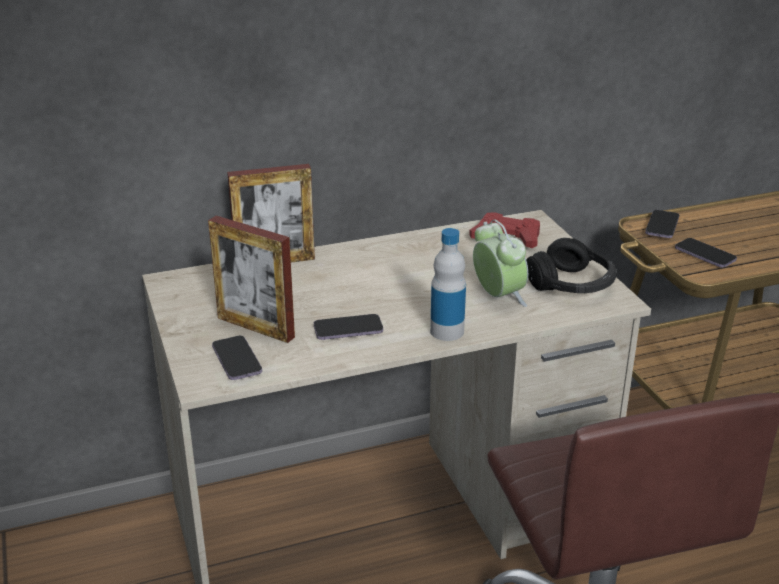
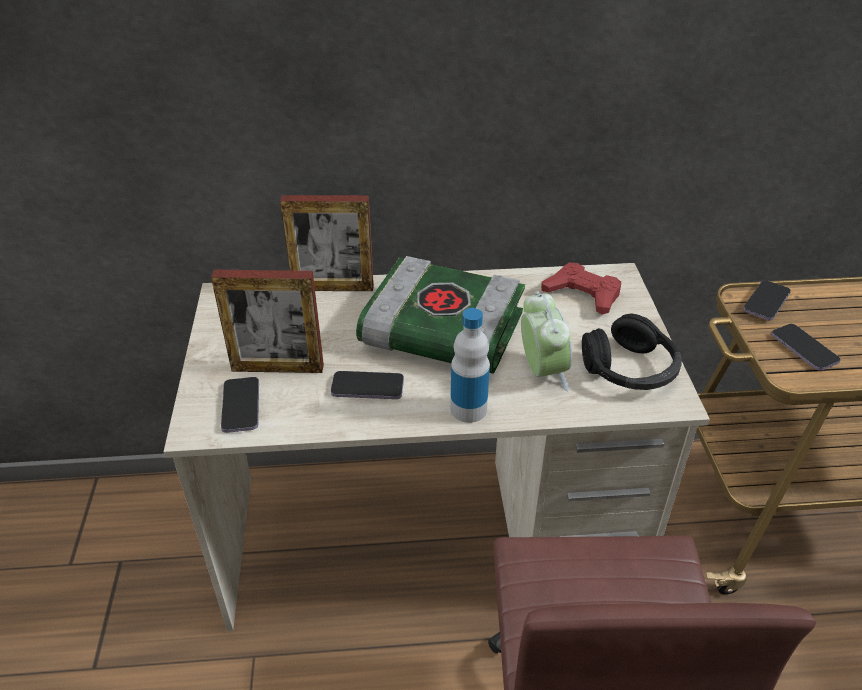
camera: 15 degrees right, 10 degrees up
picture frame [208,216,295,343] -> picture frame turned 45 degrees counterclockwise [211,270,324,373]
none -> book [356,256,525,374]

